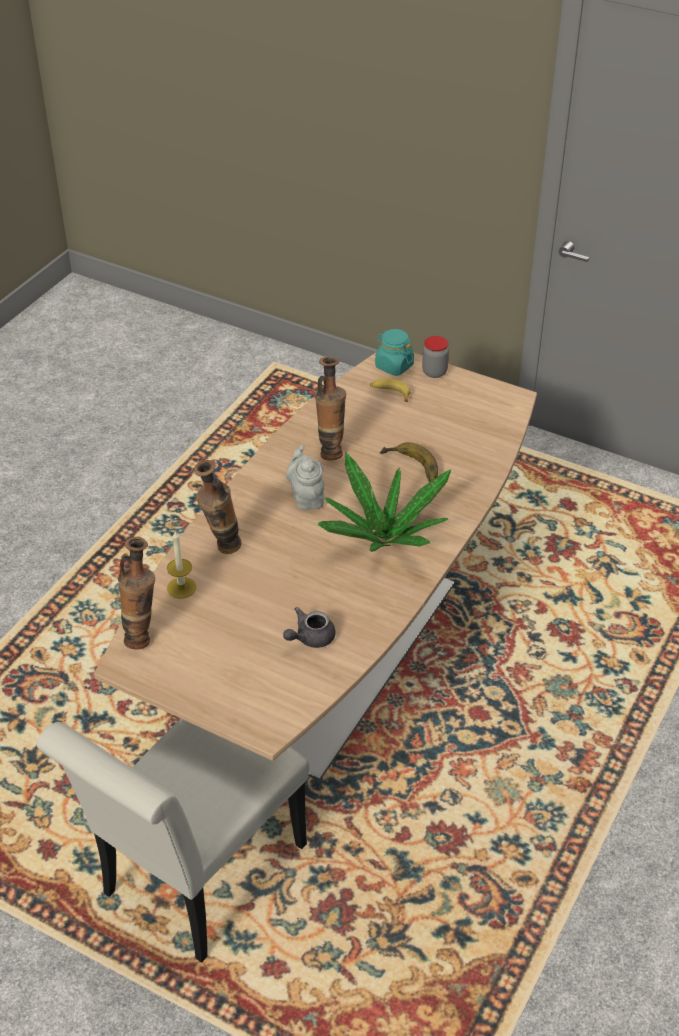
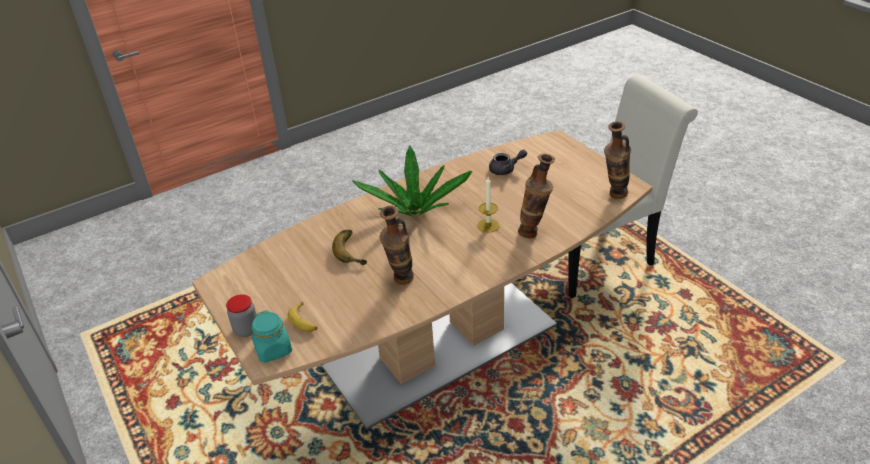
camera: 150 degrees left, 5 degrees down
candle [167,531,196,598] -> candle moved to [477,177,499,233]
grey teapot [286,445,324,510] -> none

